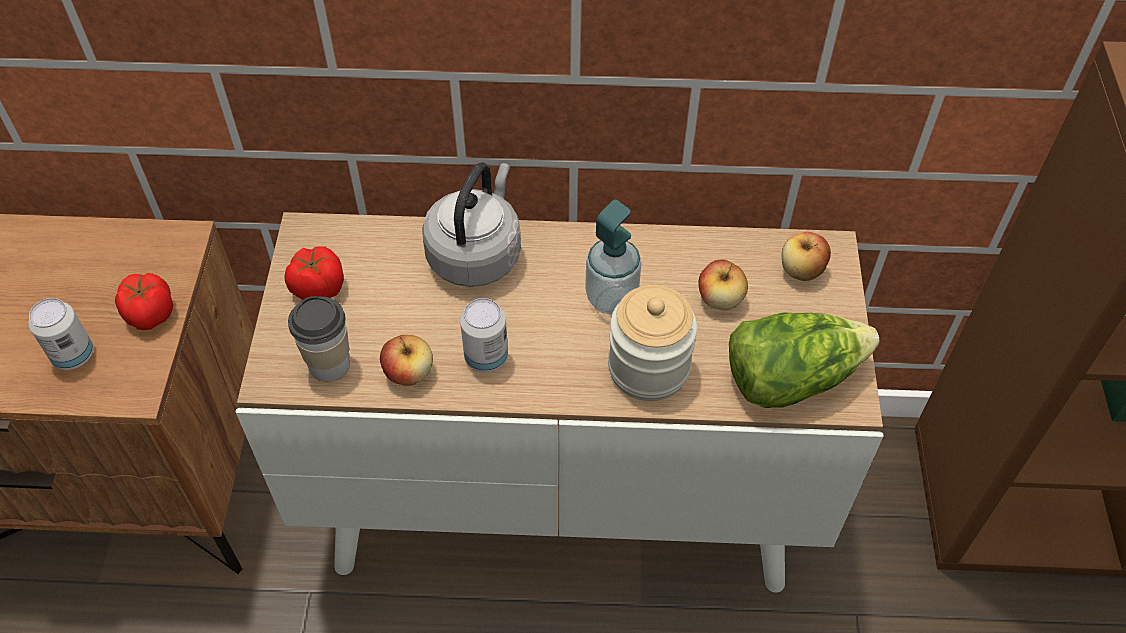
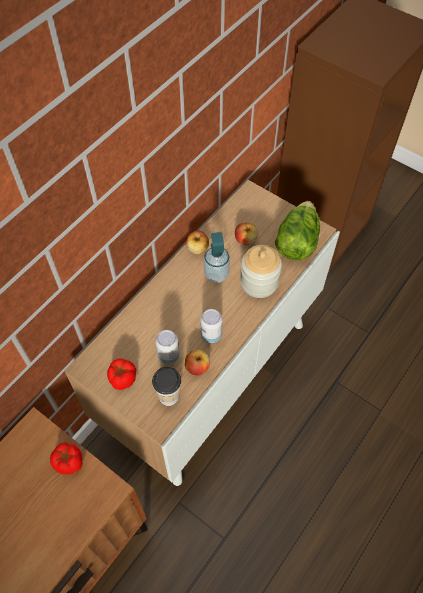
camera: 55 degrees left, 5 degrees up
can [28,298,94,370] -> can moved to [155,330,180,364]
grey kettle [422,162,521,287] -> none
apple [782,232,831,281] -> apple moved to [186,231,209,254]

